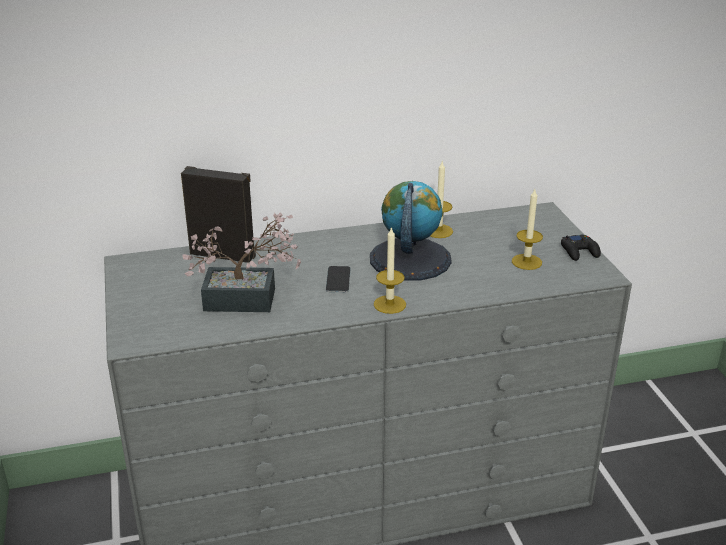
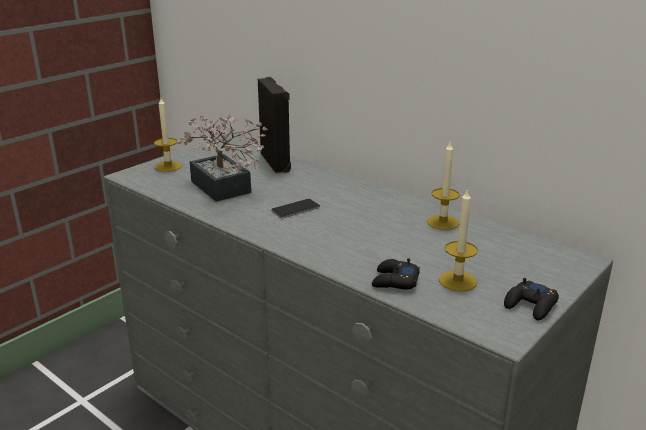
camera: 55 degrees right, 5 degrees down
globe [370,181,452,281] -> none
candle [374,226,406,314] -> candle moved to [154,98,182,172]
none -> black game controller [372,258,420,290]

